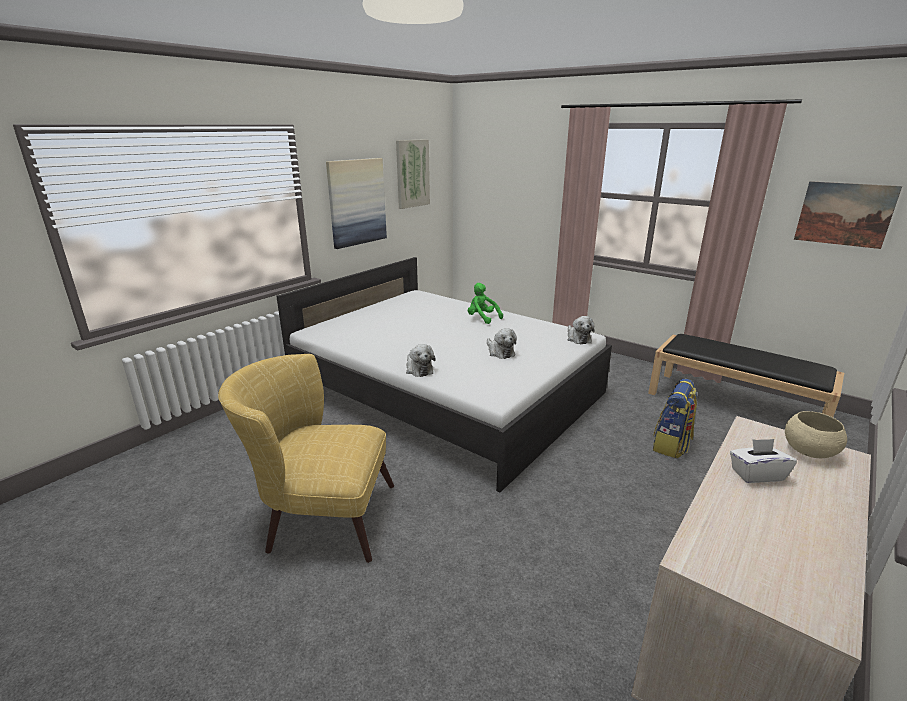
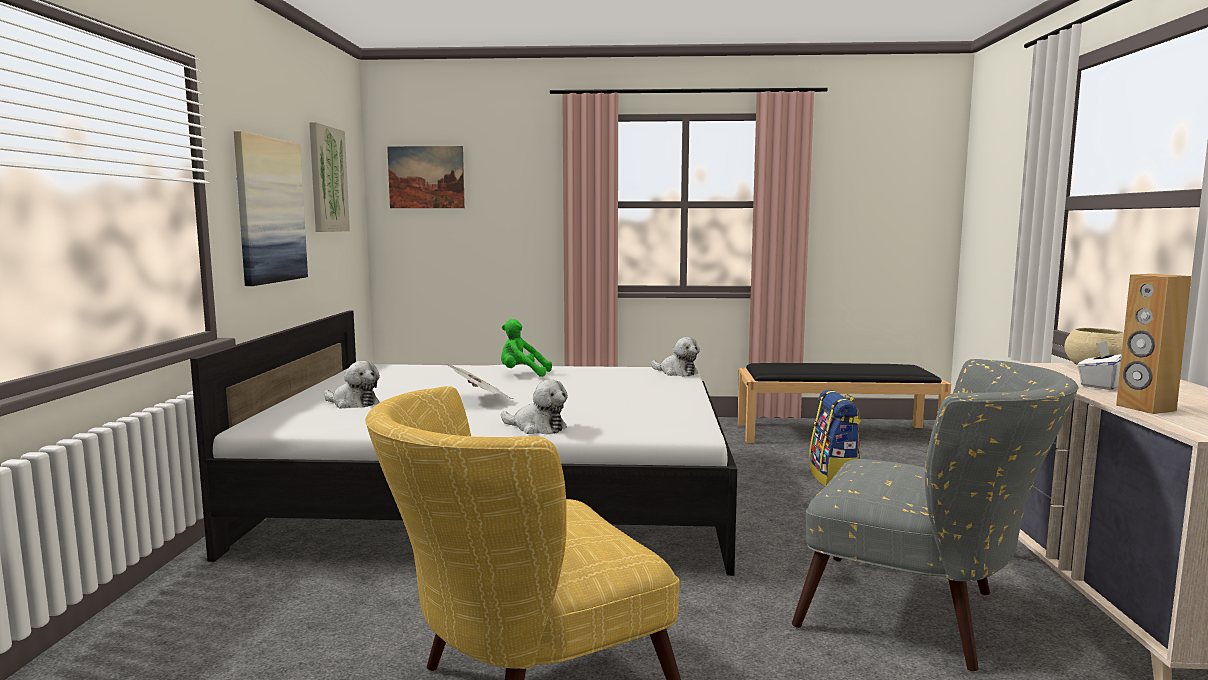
camera: 35 degrees left, 15 degrees down
plush toy [487,328,517,359] -> plush toy moved to [324,361,380,408]
picture [794,181,902,249] -> picture moved to [387,146,465,208]
none -> newspaper [443,363,513,399]
none -> grey armchair [792,359,1078,671]
none -> brown speaker [1116,274,1191,414]

